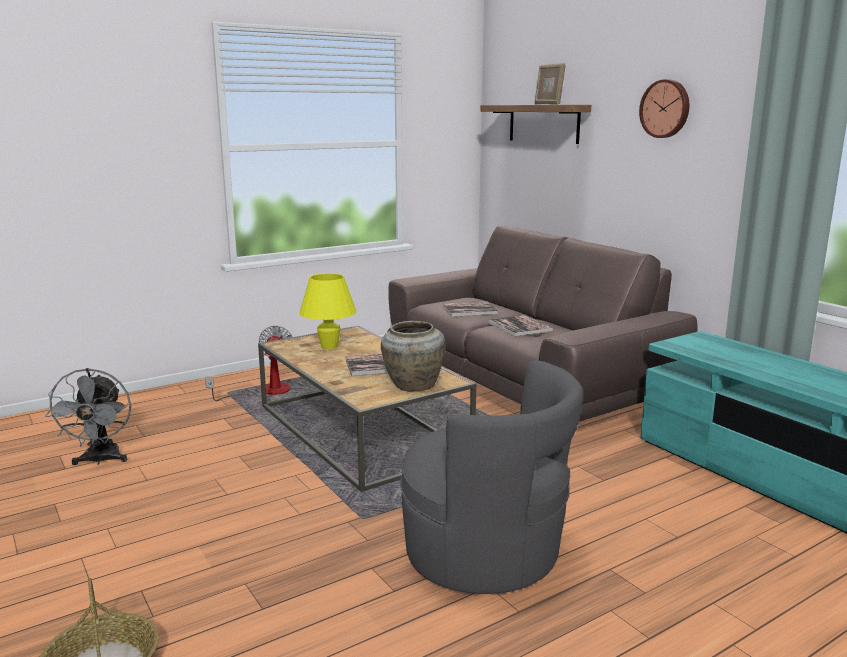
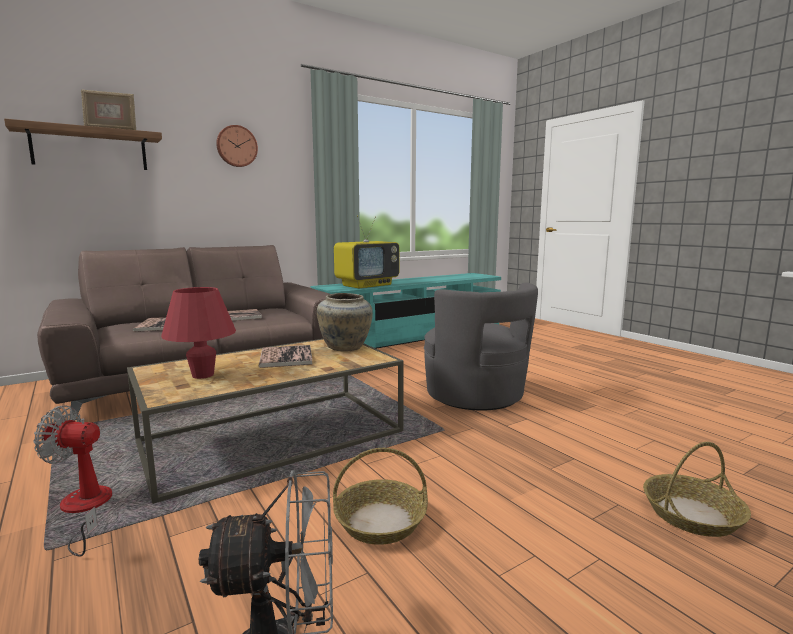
camera: 90 degrees left, 5 degrees down
yellow table lamp [299,273,357,349] -> red table lamp [161,287,236,379]
grey armchair [400,360,583,594] -> grey armchair turned 120 degrees clockwise [424,282,538,411]
none -> basket [333,448,428,545]
none -> television [334,216,399,288]

